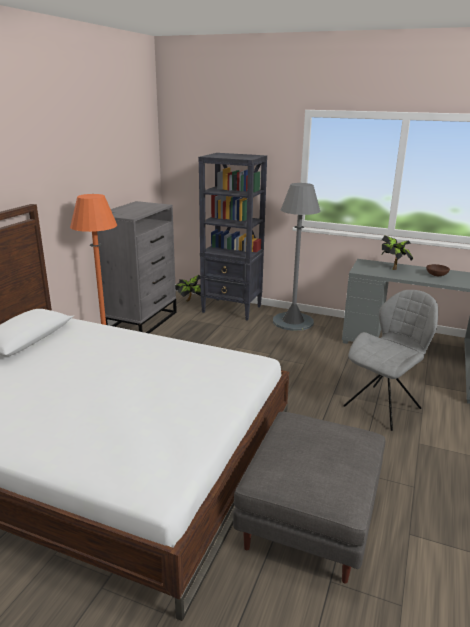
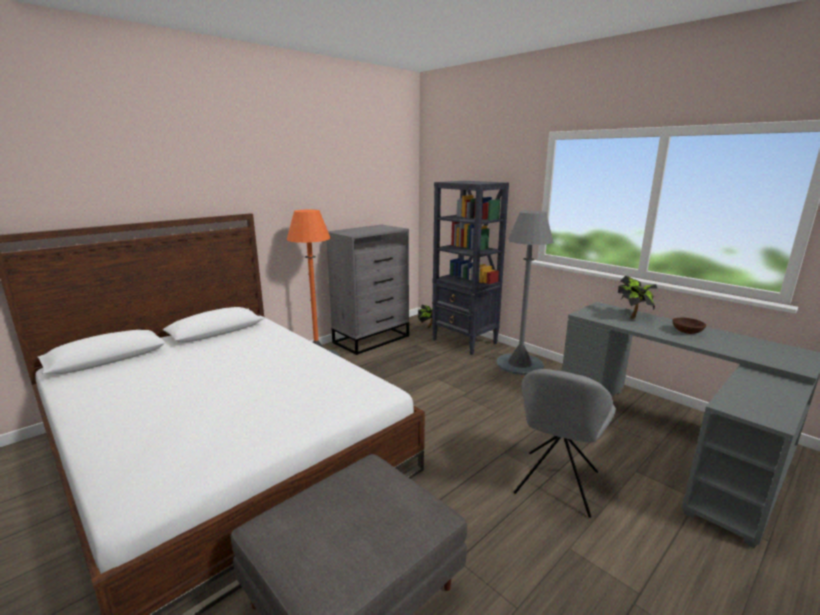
camera: 25 degrees right, 5 degrees down
grey chair [343,290,438,431] -> grey chair turned 135 degrees clockwise [514,369,616,518]

